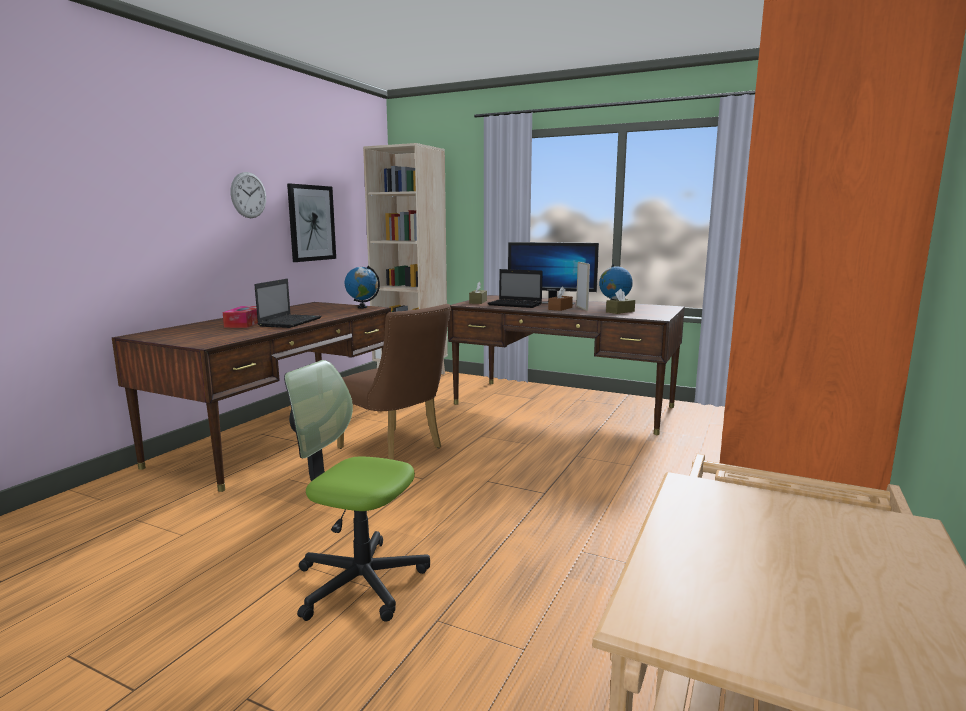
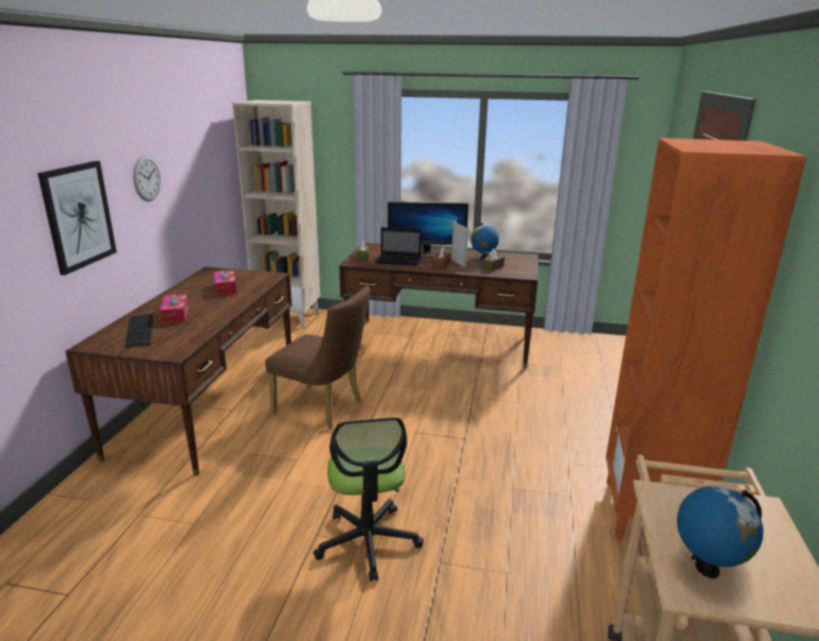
camera: 15 degrees left, 10 degrees up
laptop [255,279,322,328] -> none
office chair [284,360,430,621] -> office chair turned 105 degrees counterclockwise [313,417,424,582]
picture [287,184,336,262] -> picture moved to [38,161,117,275]
globe [345,266,380,309] -> globe moved to [677,486,763,578]
none -> keyboard [125,314,153,348]
none -> tissue box [214,270,236,295]

